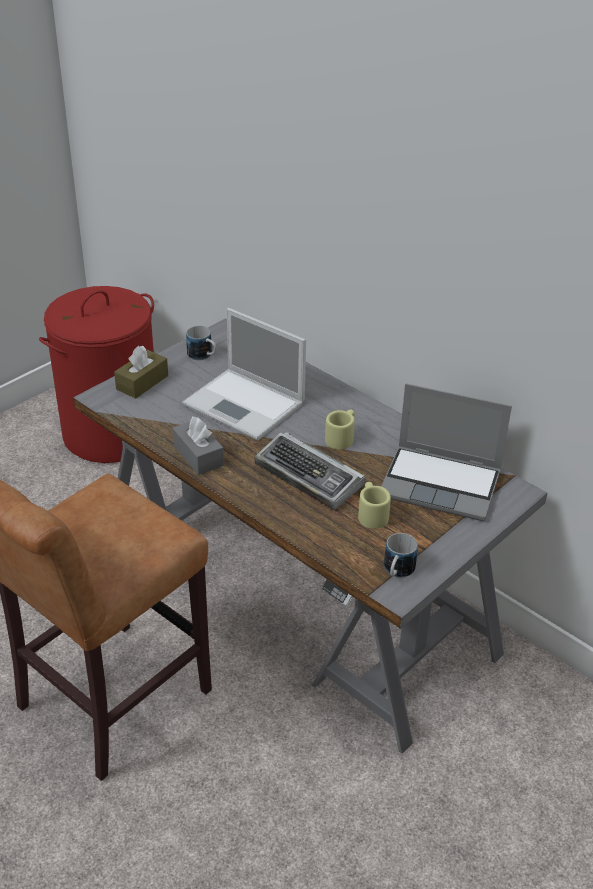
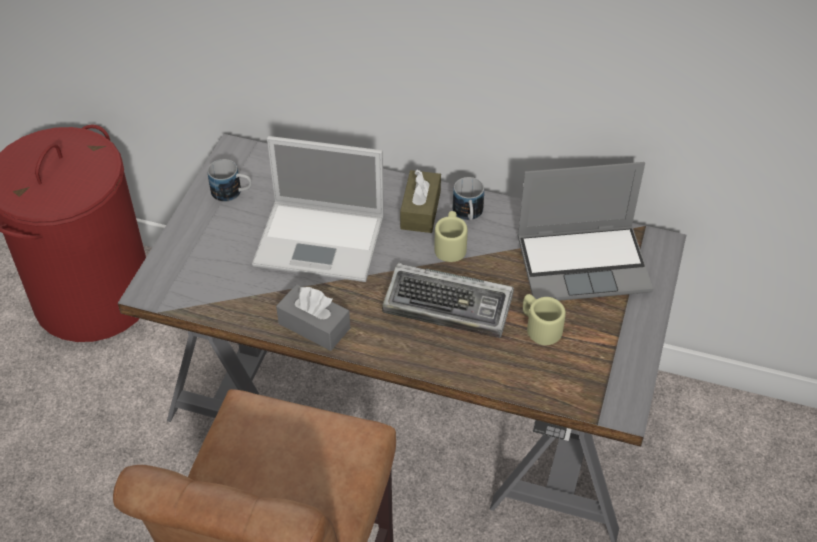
camera: 25 degrees left, 10 degrees up
brown tissue box [114,346,168,399] -> brown tissue box moved to [400,169,441,233]
mug [384,533,418,578] -> mug moved to [453,177,484,221]

